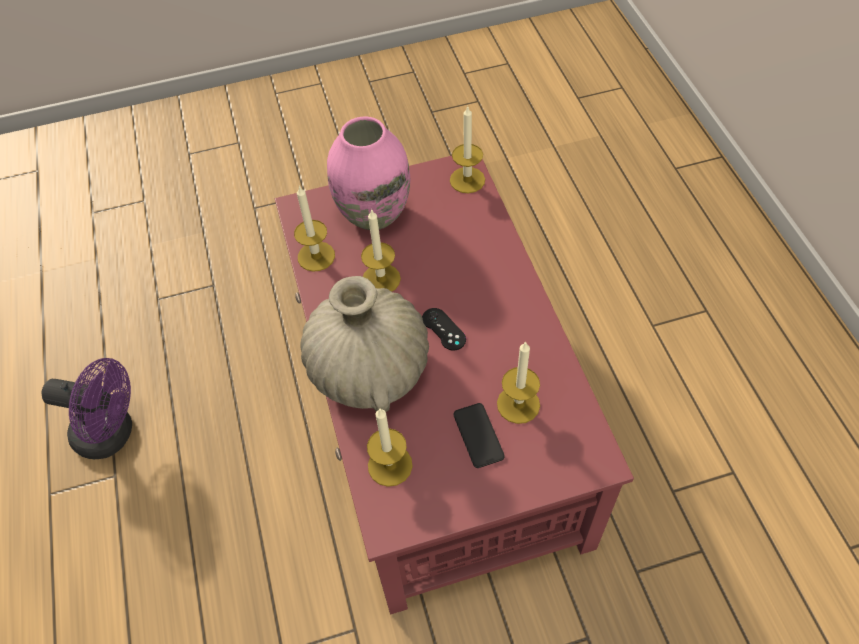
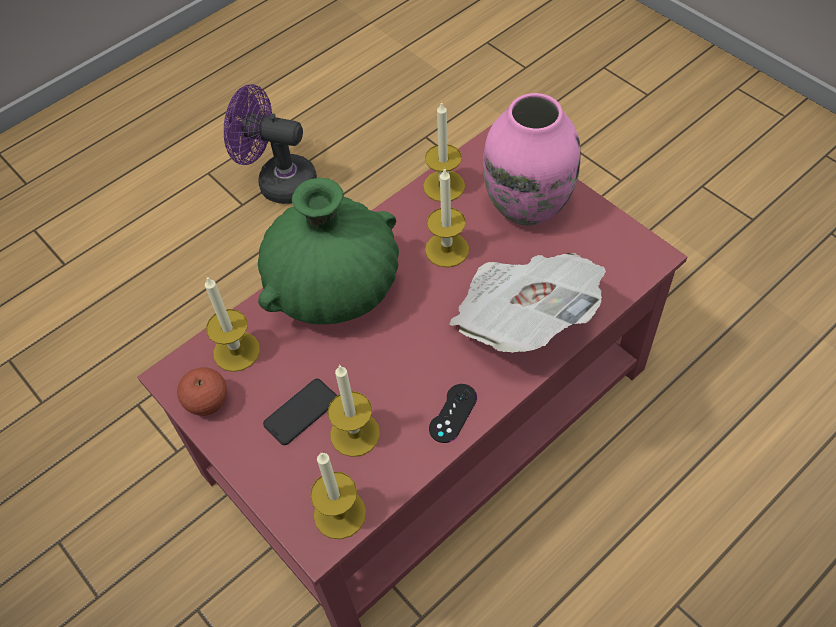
camera: 65 degrees right, 0 degrees up
purple fan [41,358,132,459] -> purple fan turned 120 degrees clockwise [224,84,317,204]
beige vase [300,276,429,412] -> green vase [258,178,399,324]
black game controller [422,308,466,351] -> black game controller moved to [429,384,477,443]
candle [450,106,485,193] -> candle moved to [310,452,366,539]
none -> apple [177,367,227,416]
none -> newspaper [449,253,606,353]

